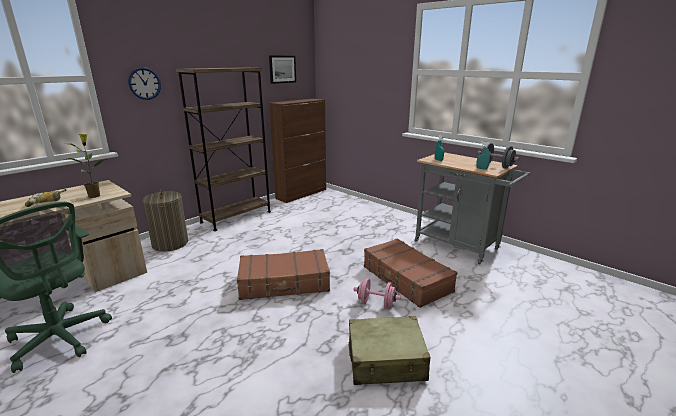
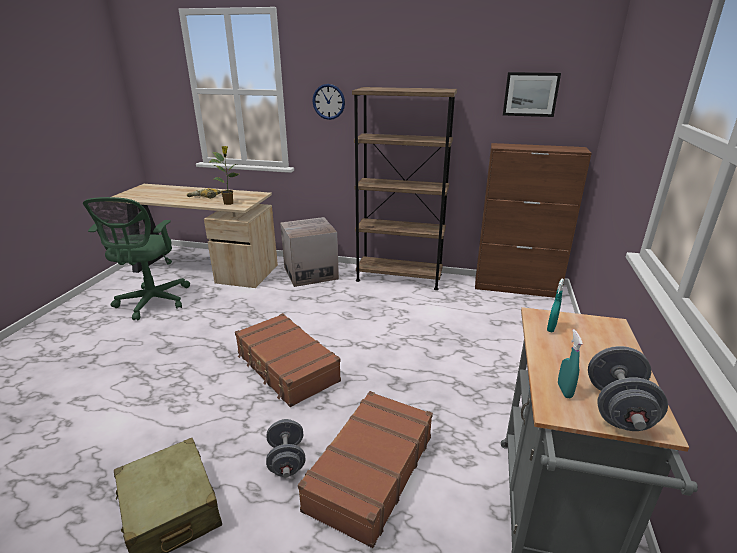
camera: 60 degrees right, 5 degrees up
laundry basket [142,189,188,252] -> cardboard box [280,217,339,287]
pink dumbbell [354,278,401,309] -> grey dumbbell [266,419,305,478]

